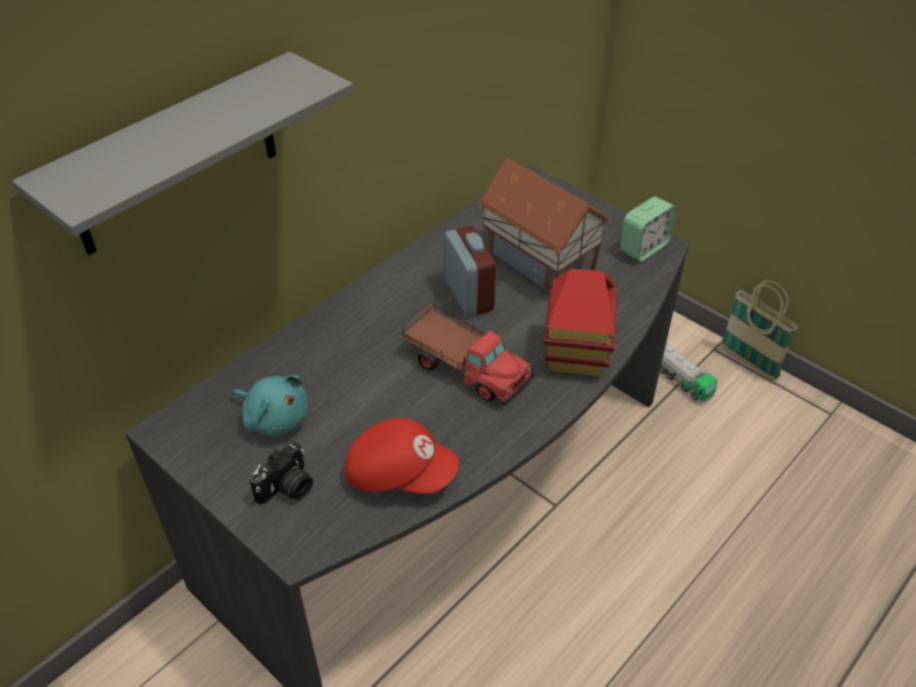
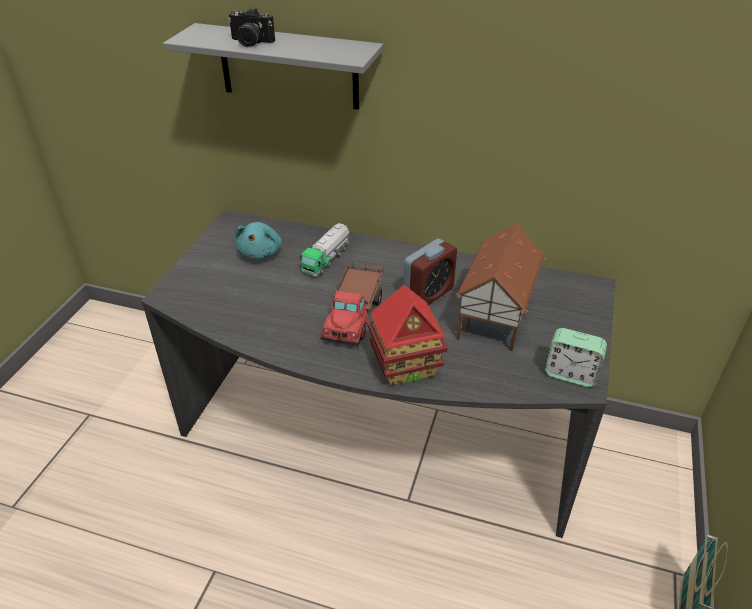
camera: 65 degrees right, 5 degrees down
camera [250,442,313,505] -> camera moved to [228,8,275,47]
red cap [345,418,459,494] -> none
toy truck [660,344,717,403] -> toy truck moved to [300,223,349,276]

